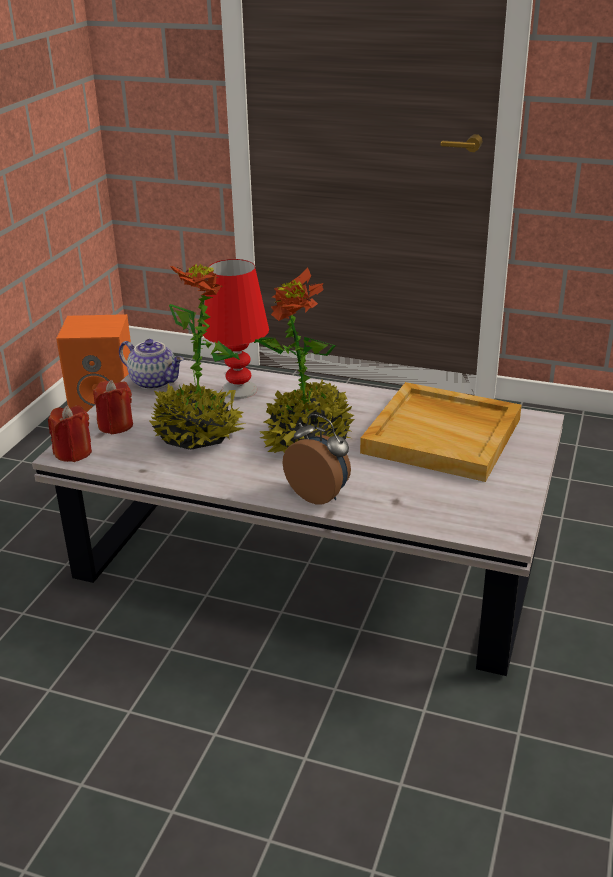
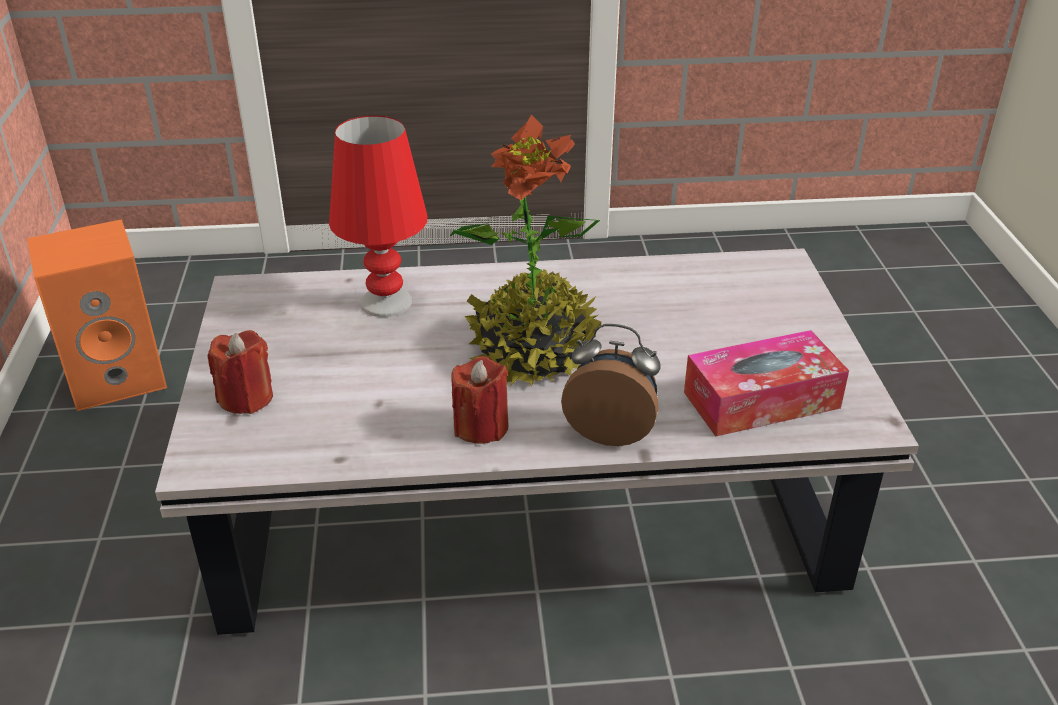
camera: 25 degrees left, 5 degrees up
red candle [48,405,92,462] -> red candle moved to [451,356,508,444]
teapot [119,339,184,390] -> none
potted plant [149,264,246,450] -> none
beige tray [360,382,521,482] -> none
none -> tissue box [684,330,849,437]

